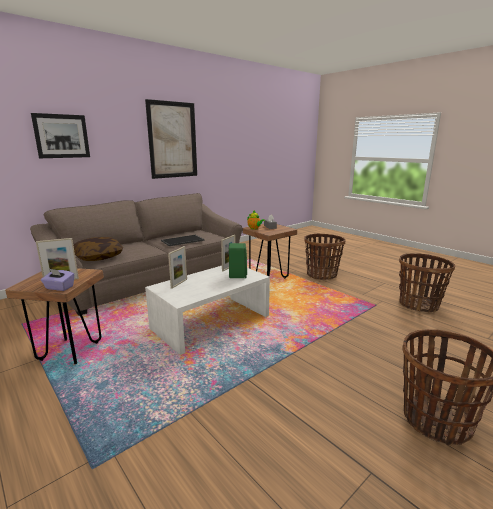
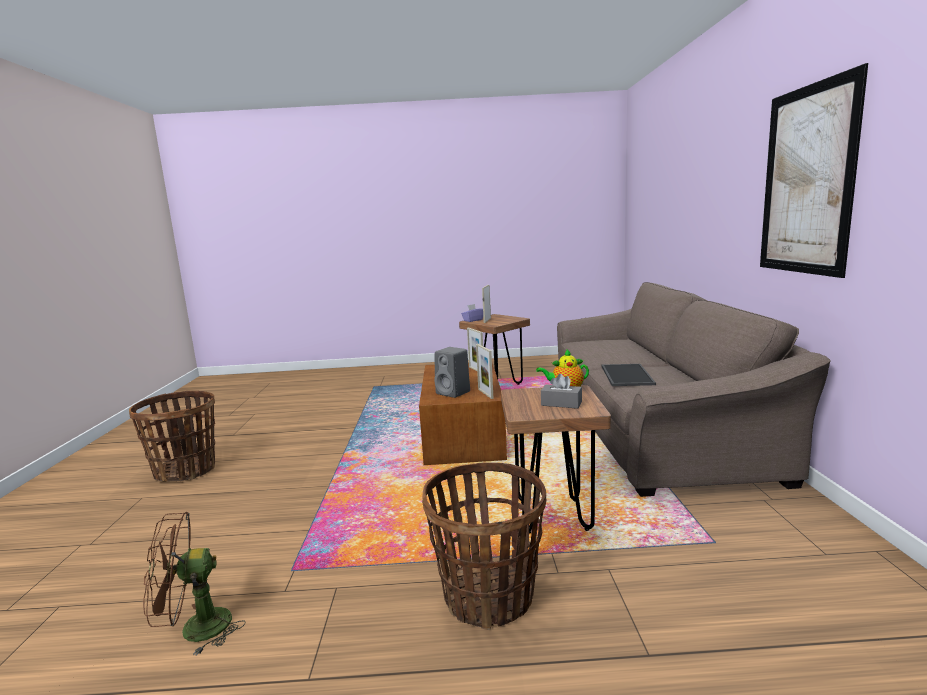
camera: 130 degrees right, 5 degrees down
picture [31,113,90,158] -> none
pillow [73,237,123,261] -> none
white coffee table [145,266,270,355] -> brown coffee table [419,363,507,465]
green speaker [229,243,247,278] -> grey speaker [434,347,470,398]
basket [399,253,455,312] -> brown fan [143,512,246,656]

